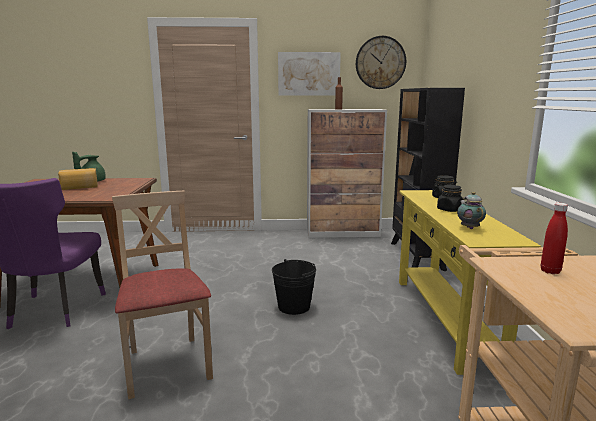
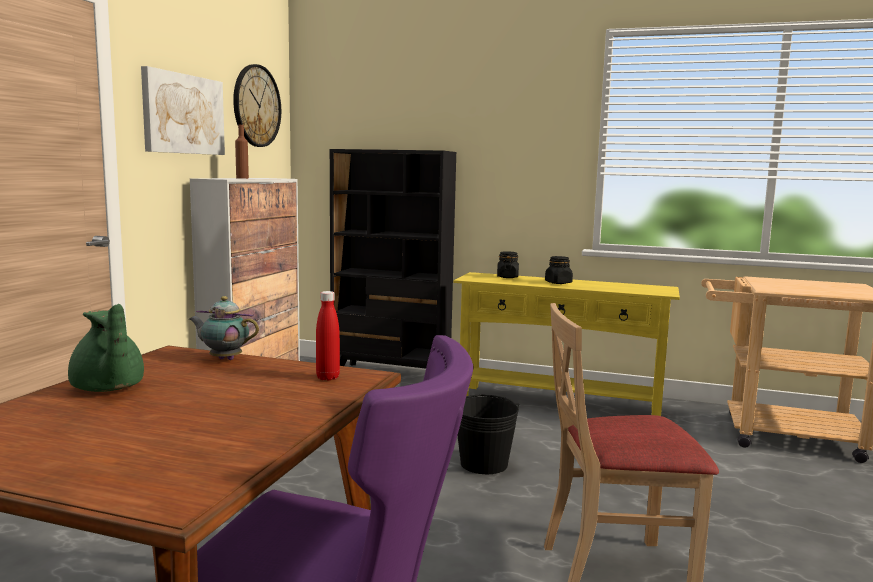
camera: 70 degrees left, 5 degrees down
bread [58,168,98,190] -> none
teapot [457,192,486,229] -> teapot moved to [189,296,259,360]
red bottle [541,203,568,274] -> red bottle moved to [316,291,340,381]

